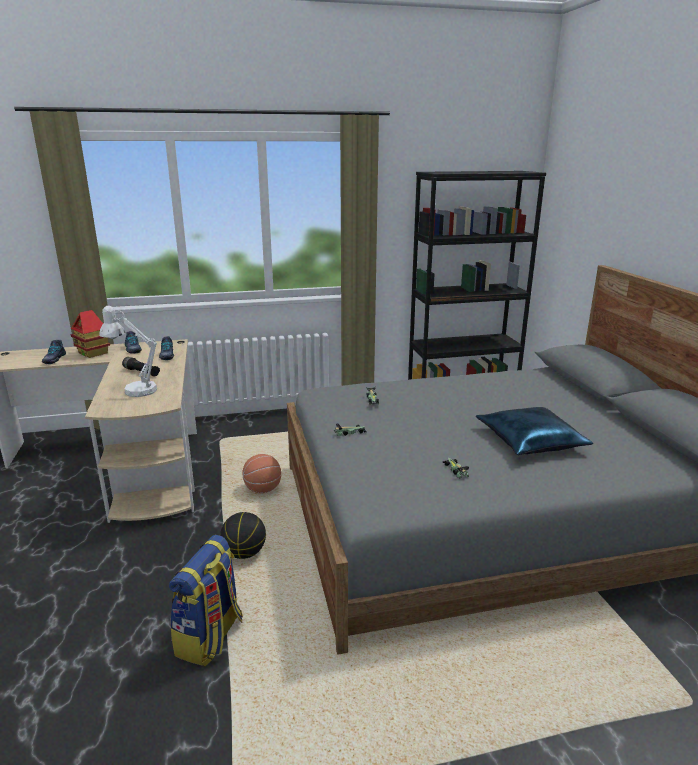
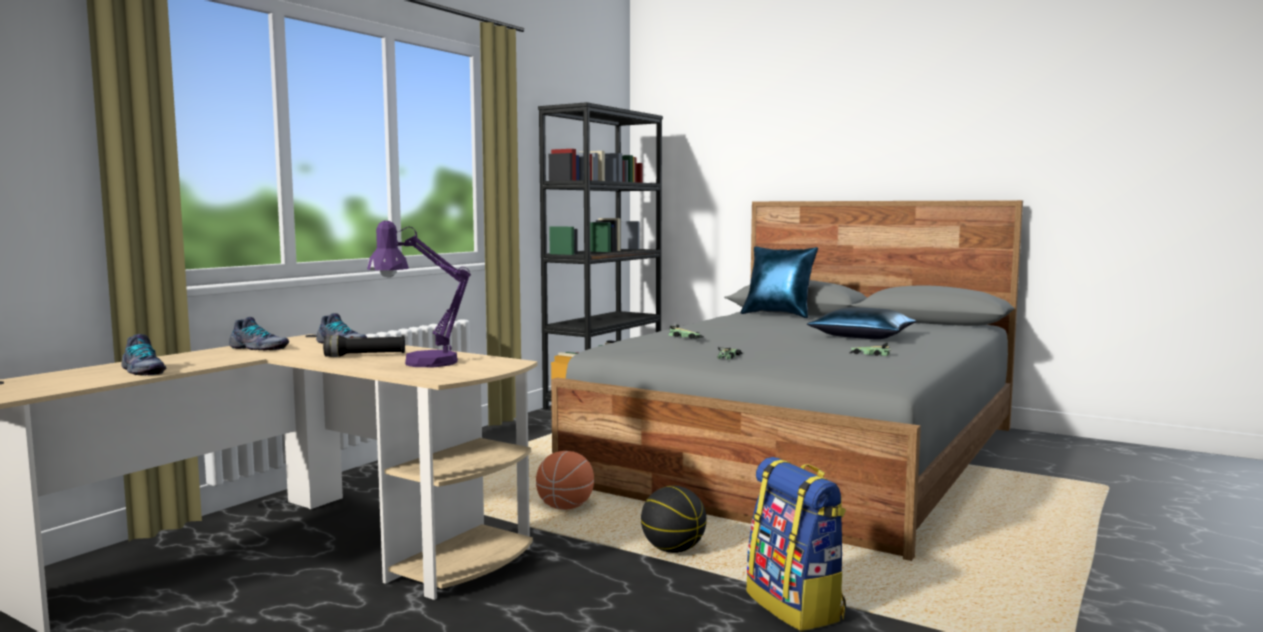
camera: 45 degrees left, 15 degrees down
toy house [71,310,110,358] -> none
white table lamp [99,306,157,397] -> purple table lamp [367,221,471,367]
none -> blue pillow [741,246,818,318]

